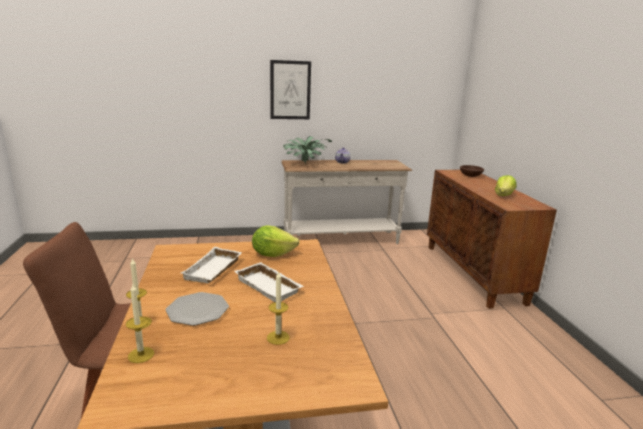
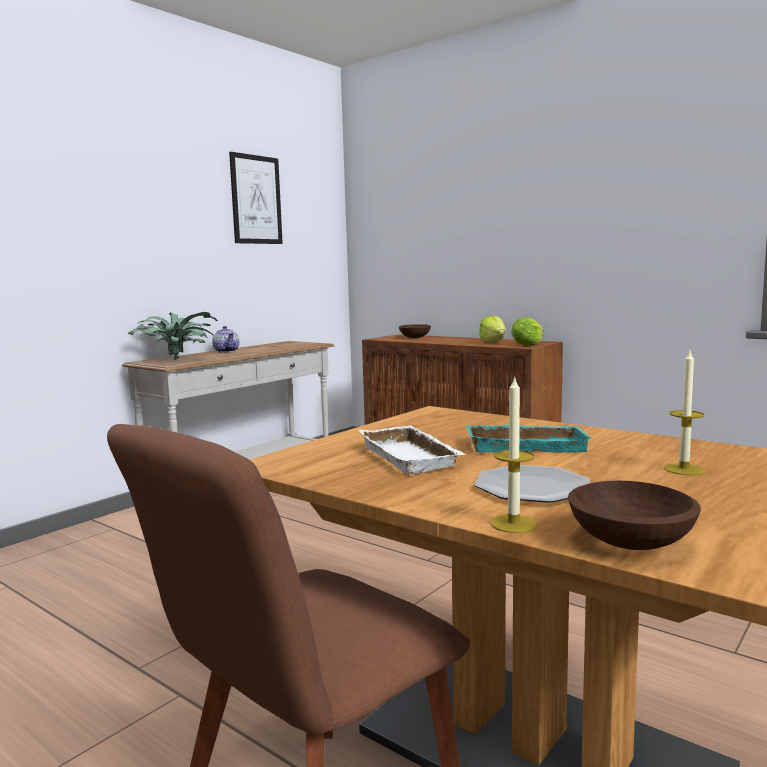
camera: 40 degrees left, 10 degrees down
candle [126,285,154,363] -> brown bowl [568,481,701,550]
white tray [235,262,304,302] -> turquoise tray [466,425,592,453]
lettuce [252,225,300,257] -> lettuce moved to [511,318,543,345]
picture [270,60,311,119] -> picture moved to [229,152,283,244]

